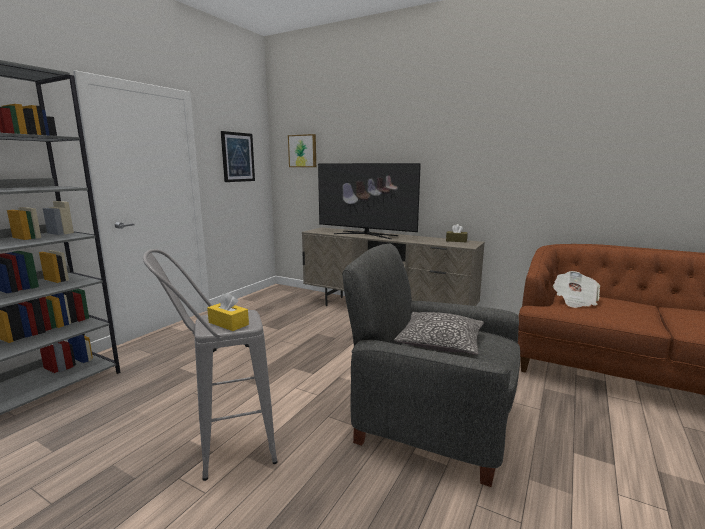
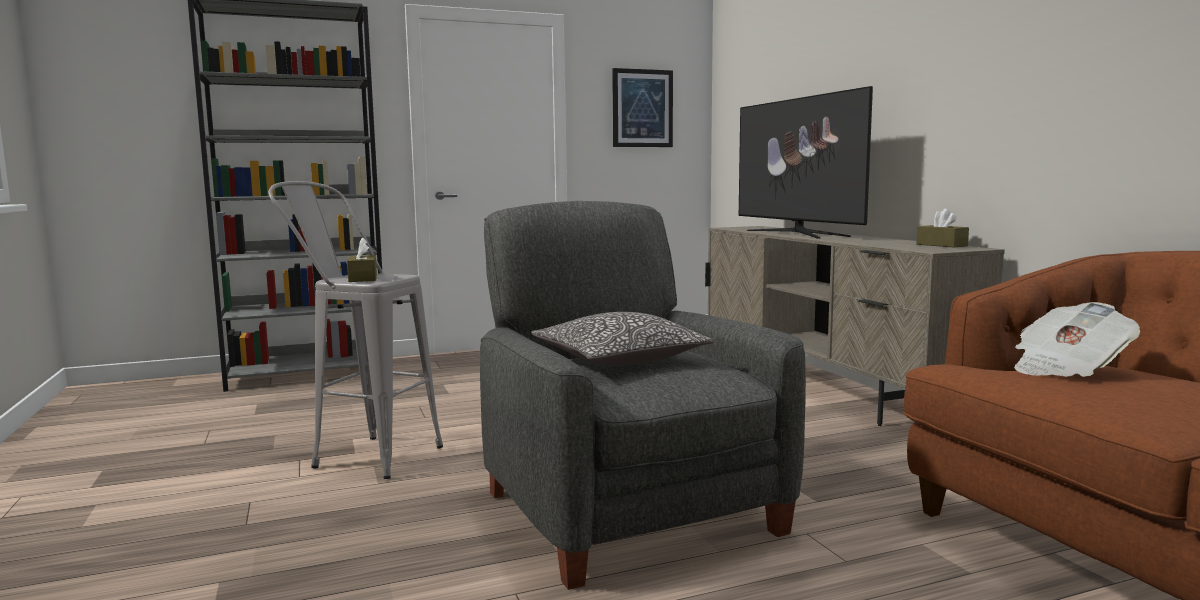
camera: 40 degrees right, 5 degrees down
yellow tissue box [207,292,249,331] -> brown tissue box [347,237,377,282]
picture [288,134,316,167] -> none

